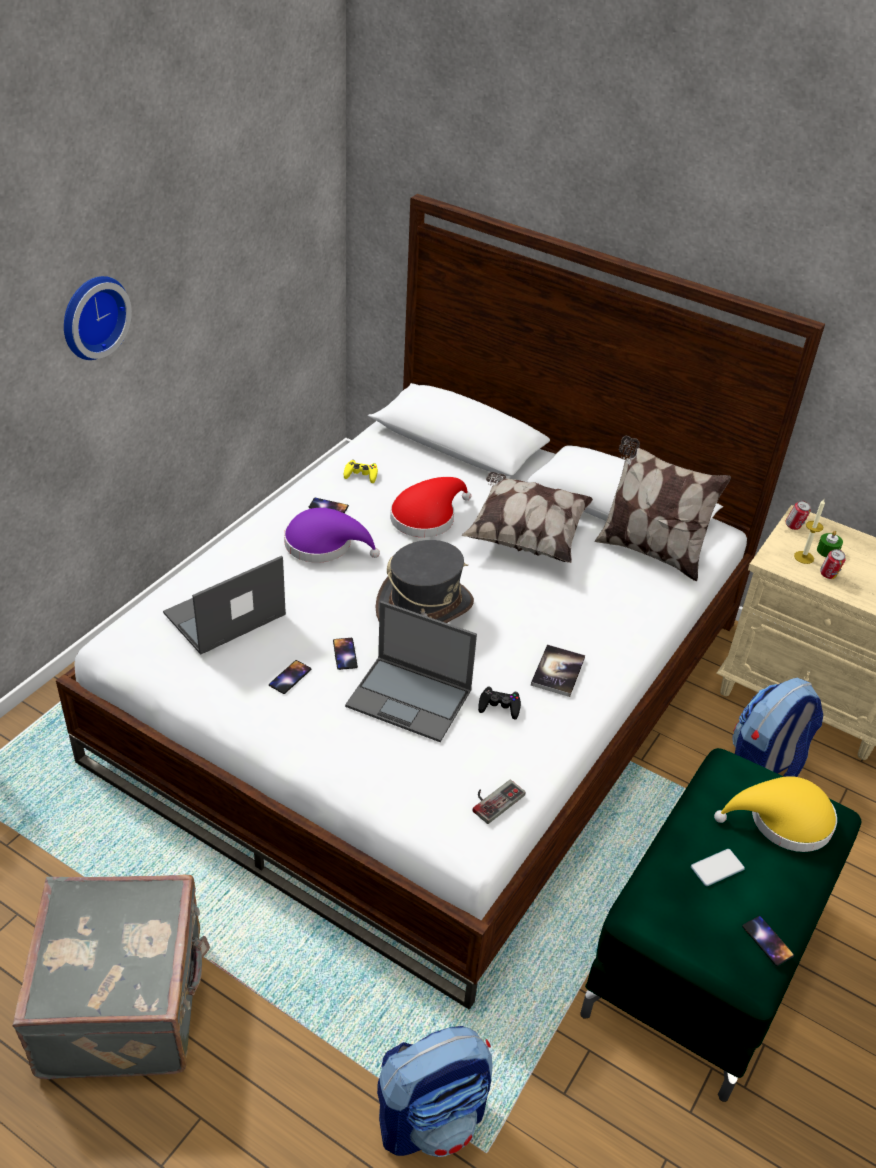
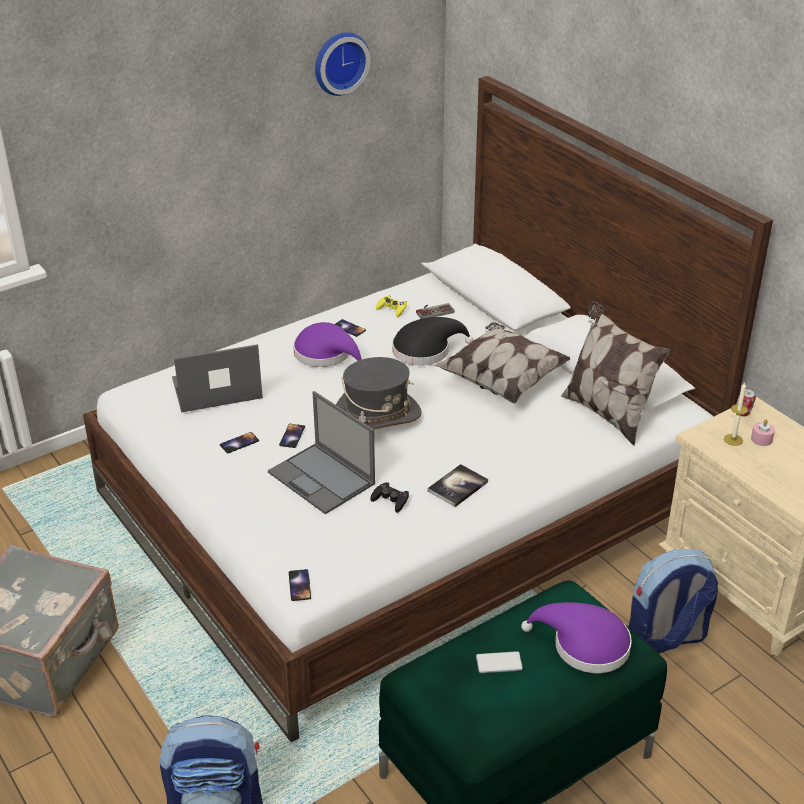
camera: 25 degrees right, 5 degrees down
wall clock [64,276,132,360] -> wall clock moved to [315,32,370,96]
red hat [390,477,471,537] -> black hat [392,317,473,365]
game controller [473,780,526,824] -> game controller moved to [416,303,454,319]
yellow hat [714,776,837,852] -> purple hat [521,602,632,673]
phone [742,916,794,966] -> phone moved to [289,569,311,601]
green candle [817,531,843,557] -> pink candle [751,419,775,446]
can [820,549,846,579] -> none

